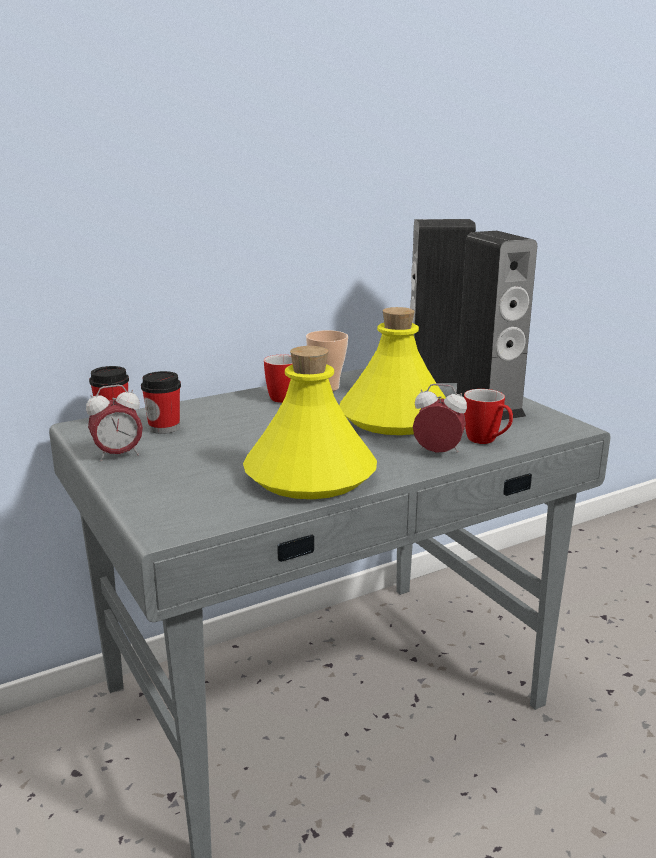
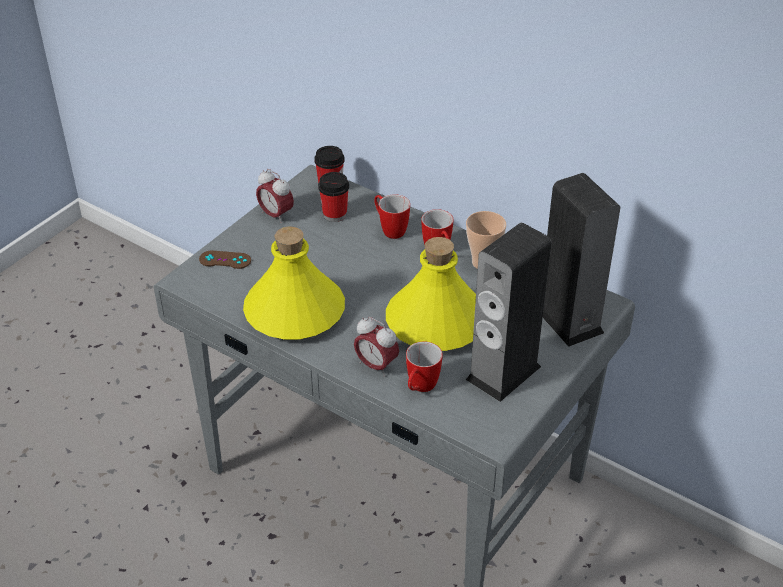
camera: 65 degrees right, 20 degrees up
alarm clock [413,384,467,453] -> alarm clock turned 135 degrees clockwise [354,317,399,377]
none -> brown game controller [199,251,251,269]
none -> mug [374,194,410,239]

